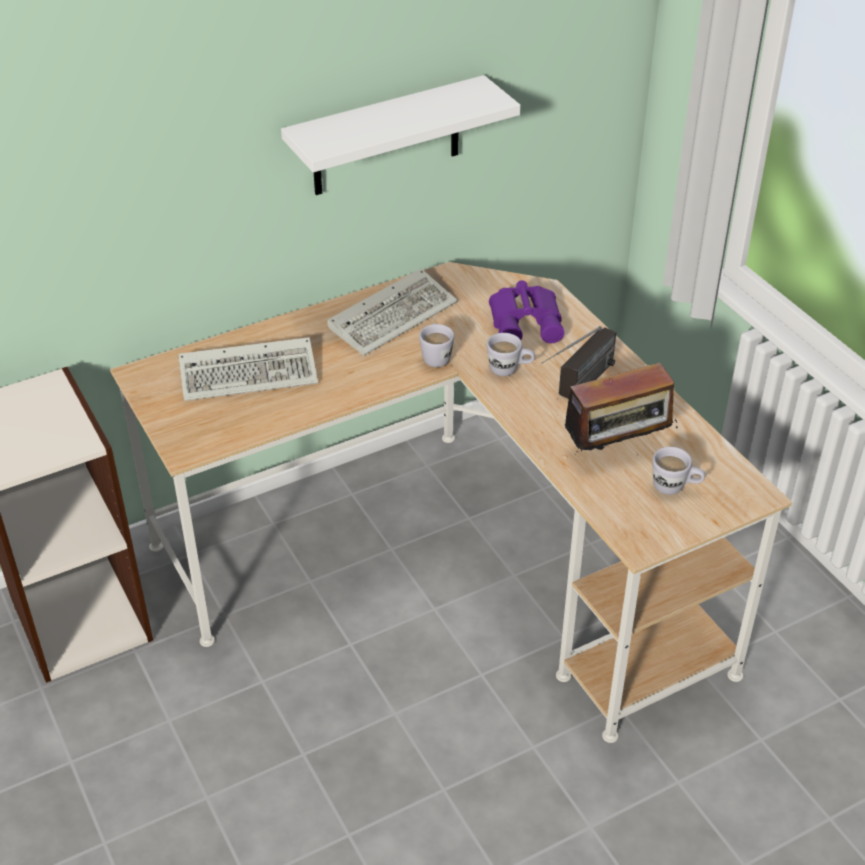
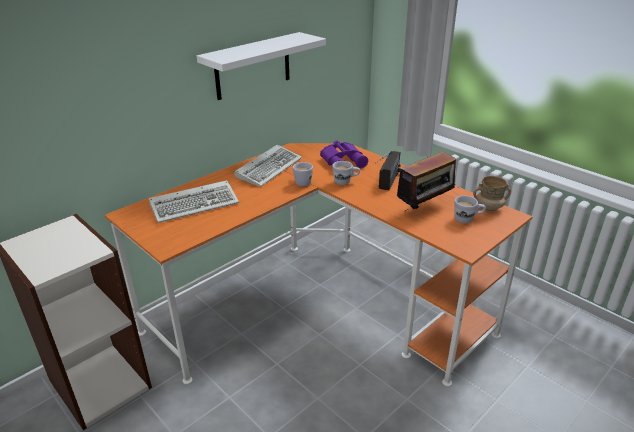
camera: 15 degrees left, 10 degrees down
beige desk [110,262,792,743] -> orange desk [105,143,533,387]
none -> beige mug [473,176,511,211]

